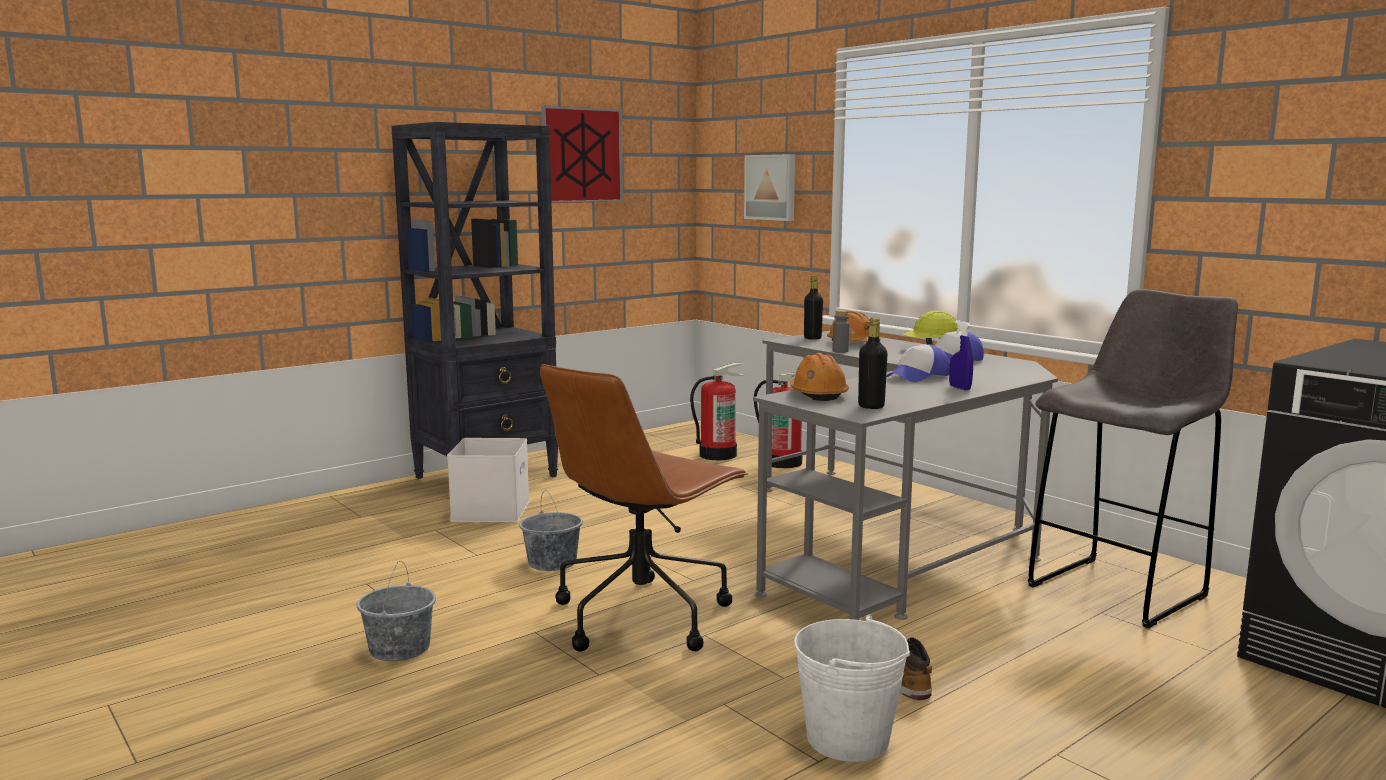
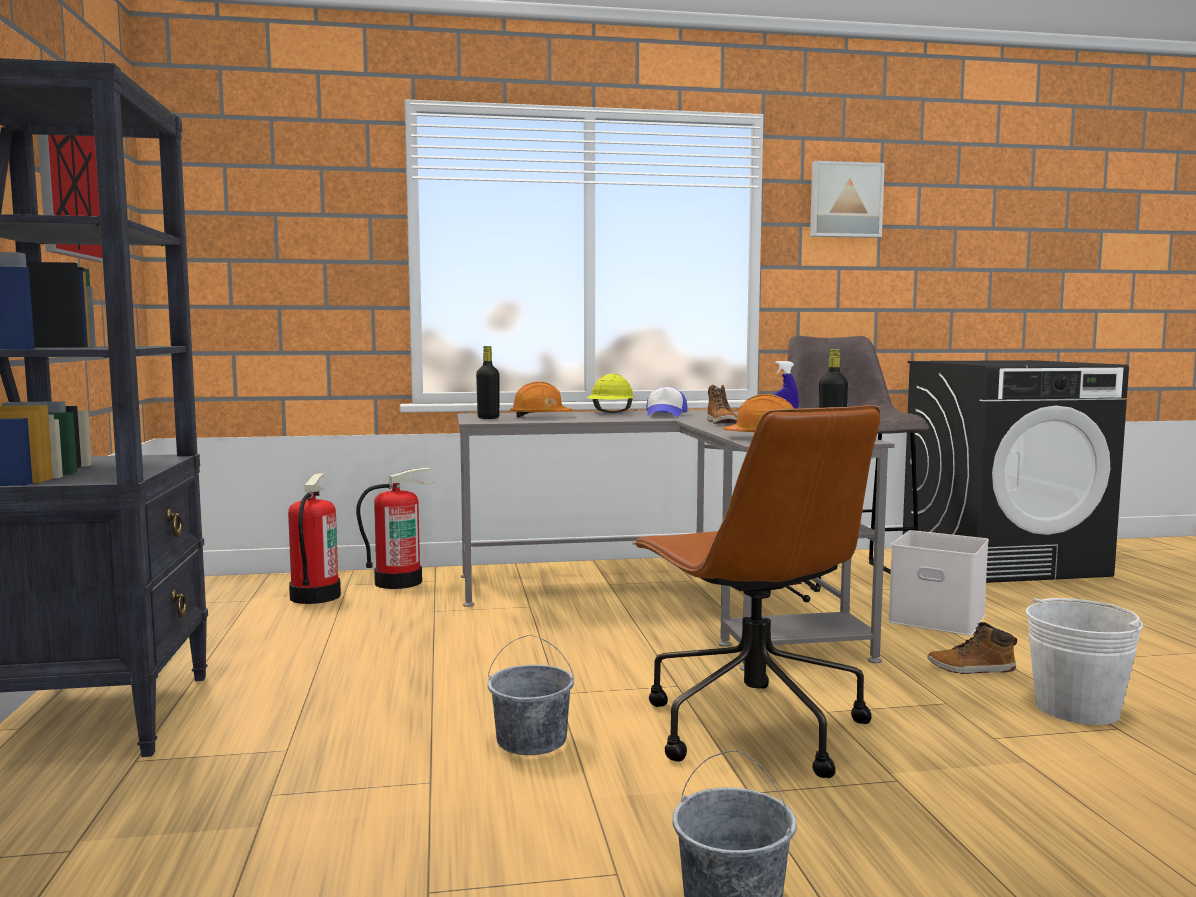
camera: 60 degrees left, 5 degrees down
white storage box [447,438,529,522] -> white storage box moved to [888,530,989,635]
picture [744,154,795,221] -> picture moved to [810,161,885,238]
grey bottle [833,310,849,353] -> none
cap [886,344,950,382] -> boot [707,385,738,424]

